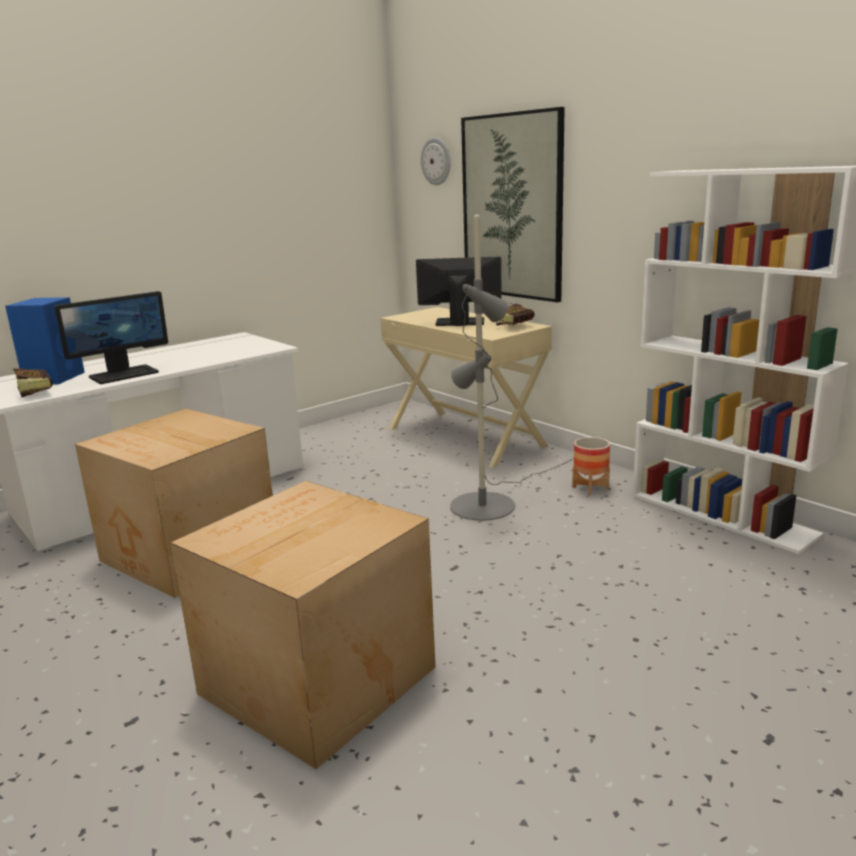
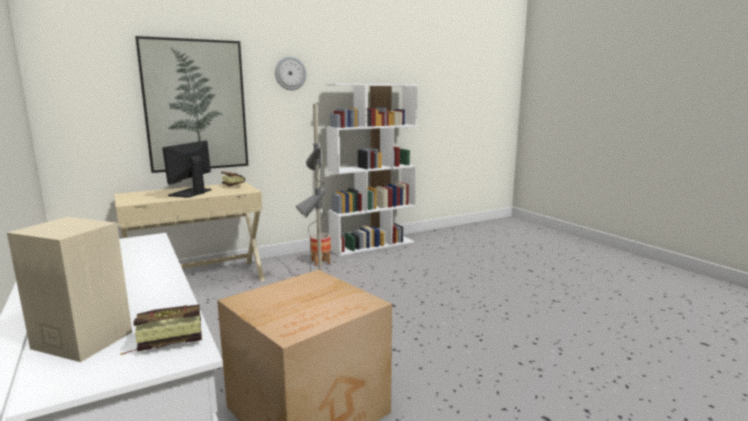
camera: 80 degrees left, 5 degrees down
blue speaker [5,297,85,384] -> beige speaker [7,217,132,362]
monitor [54,291,168,384] -> none
cardboard box [171,481,436,769] -> none
wall clock [421,137,451,185] -> wall clock moved to [275,56,306,90]

